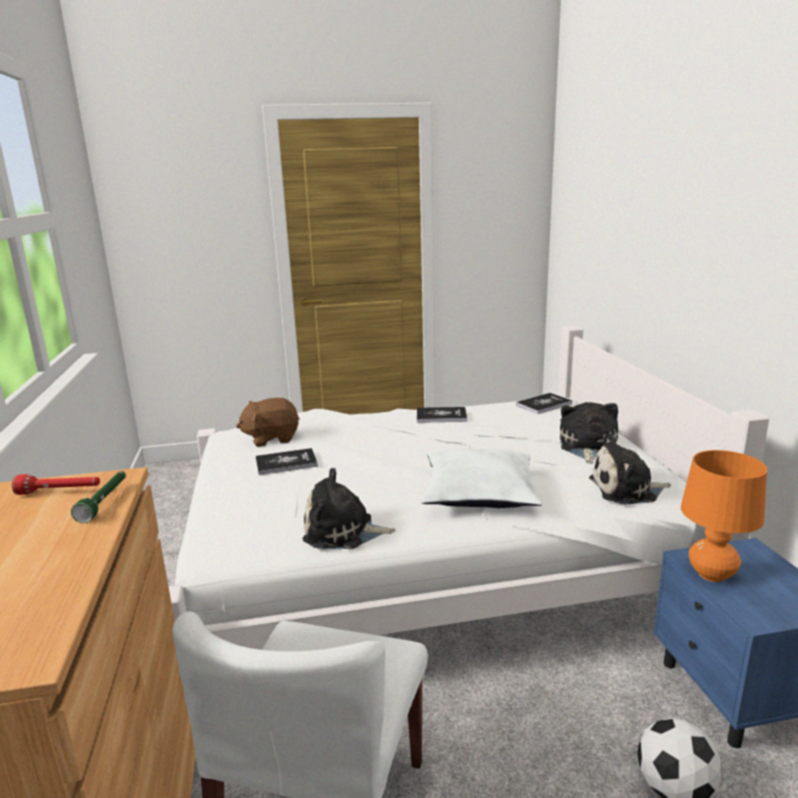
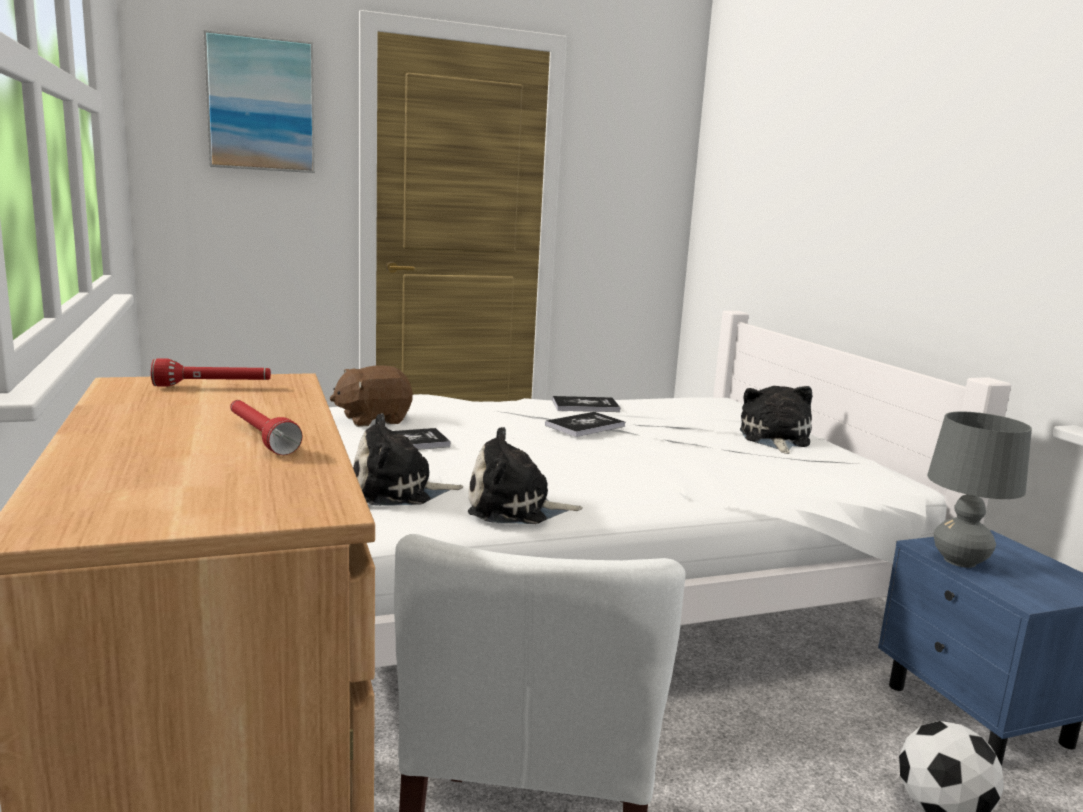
camera: 10 degrees left, 5 degrees down
green flashlight [71,471,126,523] -> none
white pillow [422,449,542,508] -> none
book [516,393,572,414] -> book moved to [545,412,625,437]
plush toy [589,433,671,504] -> plush toy moved to [353,413,463,506]
orange table lamp [681,450,767,582] -> grey table lamp [927,411,1032,568]
none -> picture [204,30,315,173]
none -> red flashlight [230,400,302,455]

